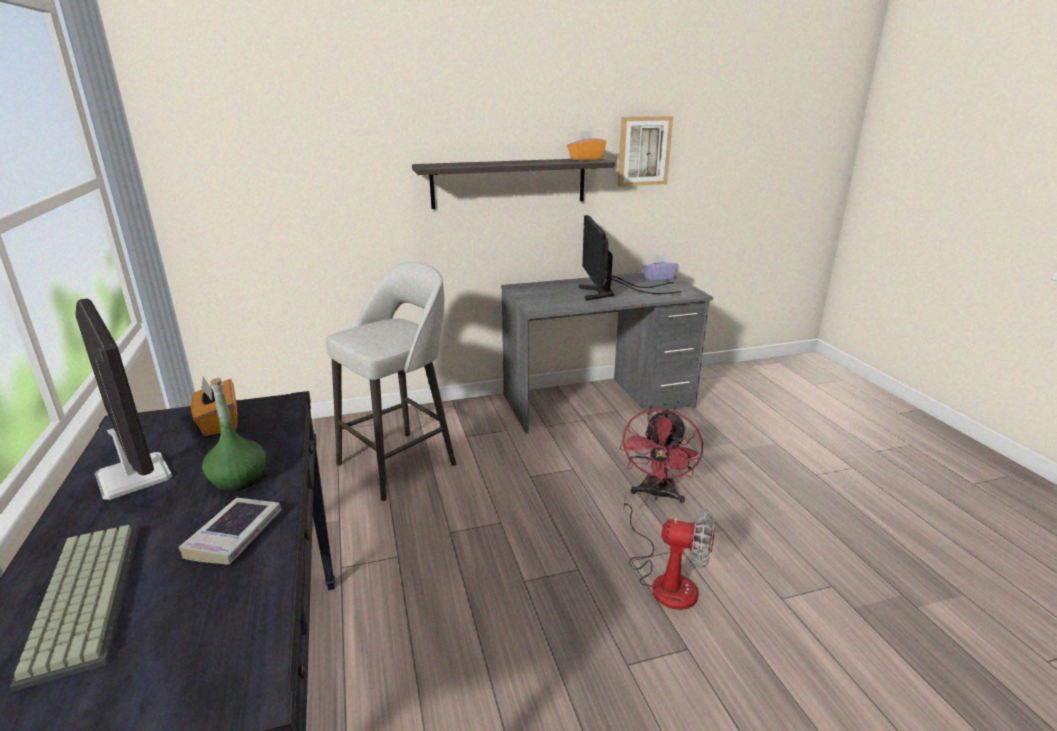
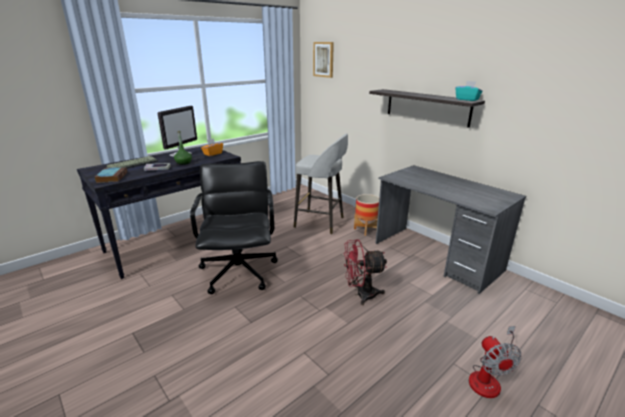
camera: 65 degrees right, 0 degrees up
orange tissue box [567,131,606,161] -> turquoise tissue box [455,81,483,101]
monitor [578,215,681,301] -> none
picture [617,116,673,187] -> picture moved to [313,42,334,78]
fan [623,493,714,610] -> fan moved to [469,326,521,398]
purple tissue box [642,254,678,282] -> none
none -> book [95,167,127,183]
none -> black office chair [190,161,278,294]
none -> planter [354,194,379,236]

